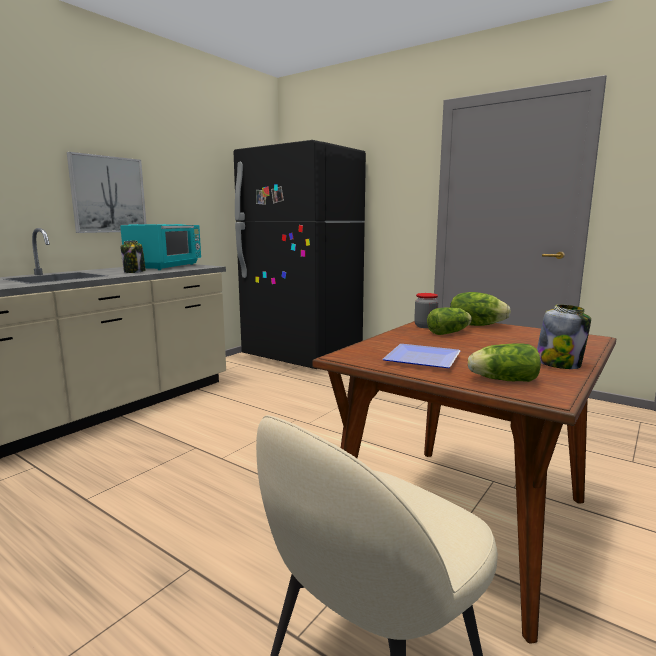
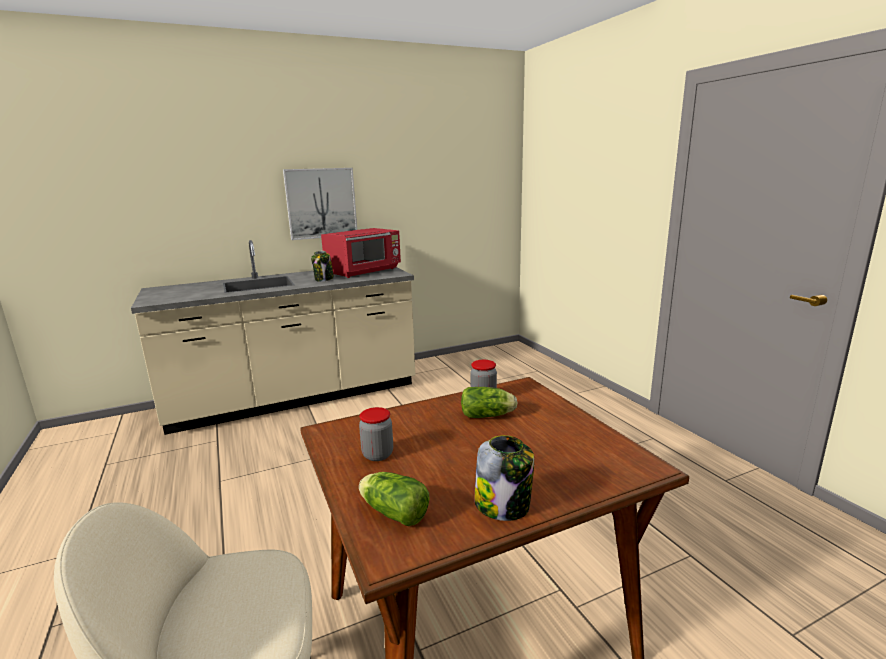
camera: 30 degrees right, 5 degrees up
turquoise microwave [120,224,201,270] -> red microwave [321,228,401,278]
black fridge [234,140,366,369] -> none
plate [383,344,461,368] -> jar [359,407,393,461]
lettuce [450,292,511,326] -> none

